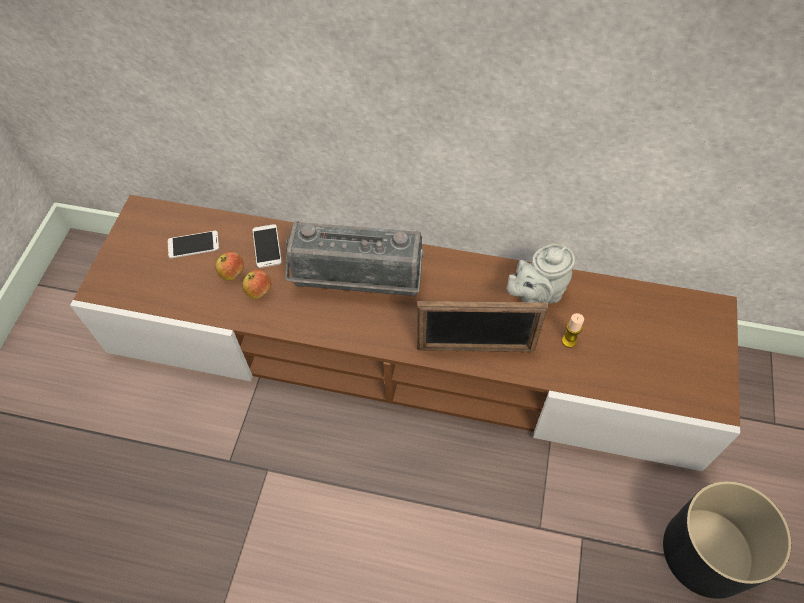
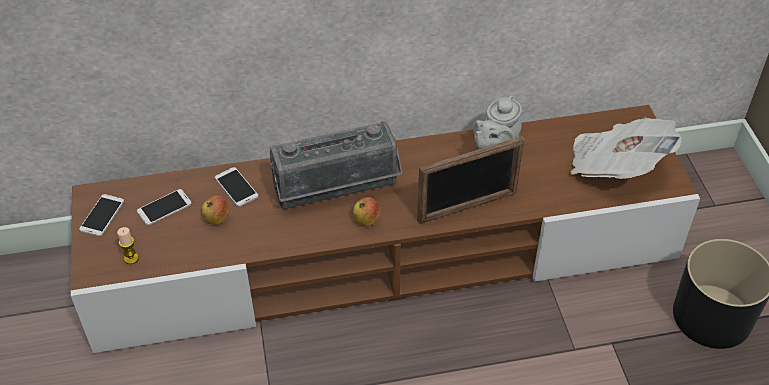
camera: 25 degrees left, 10 degrees down
apple [242,270,271,299] -> apple moved to [353,197,380,226]
candle [562,313,584,348] -> candle moved to [117,227,139,264]
none -> phone [79,194,124,236]
none -> newspaper [570,118,682,179]

